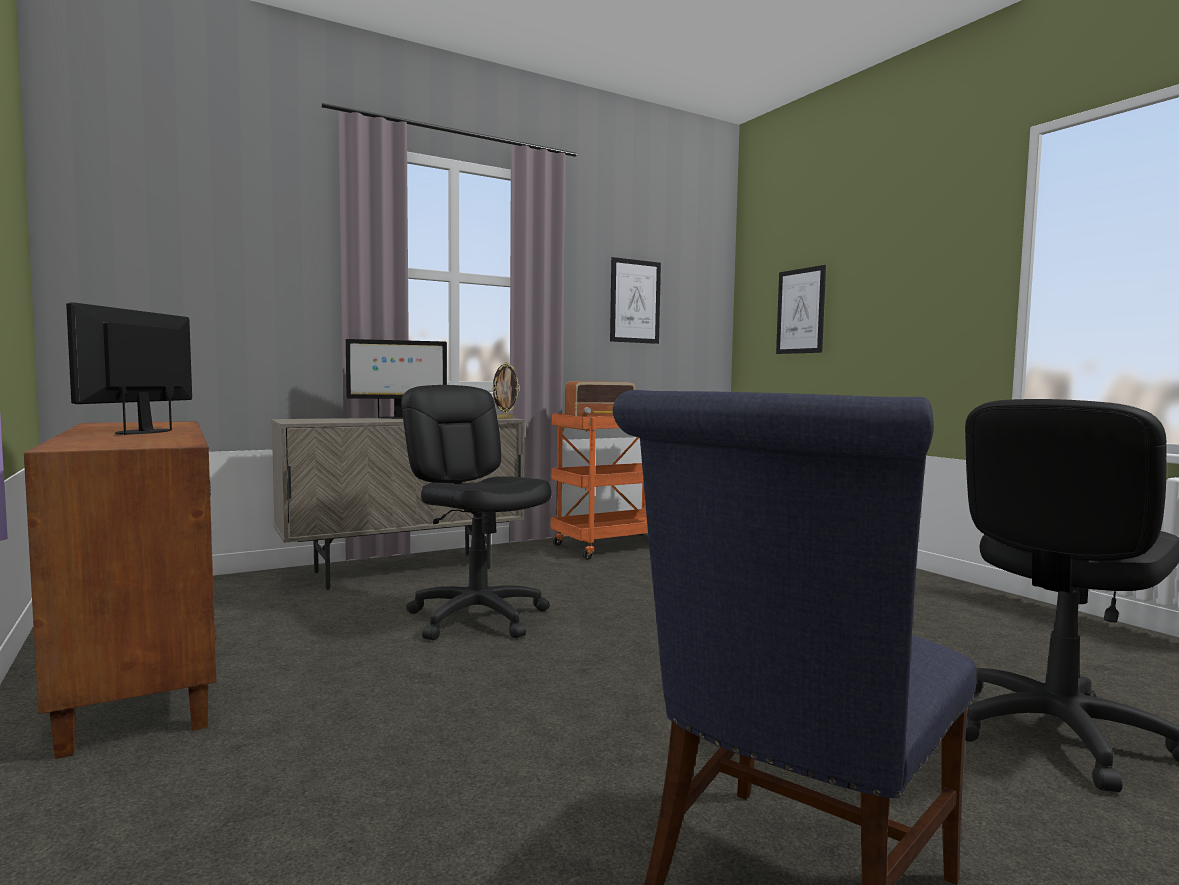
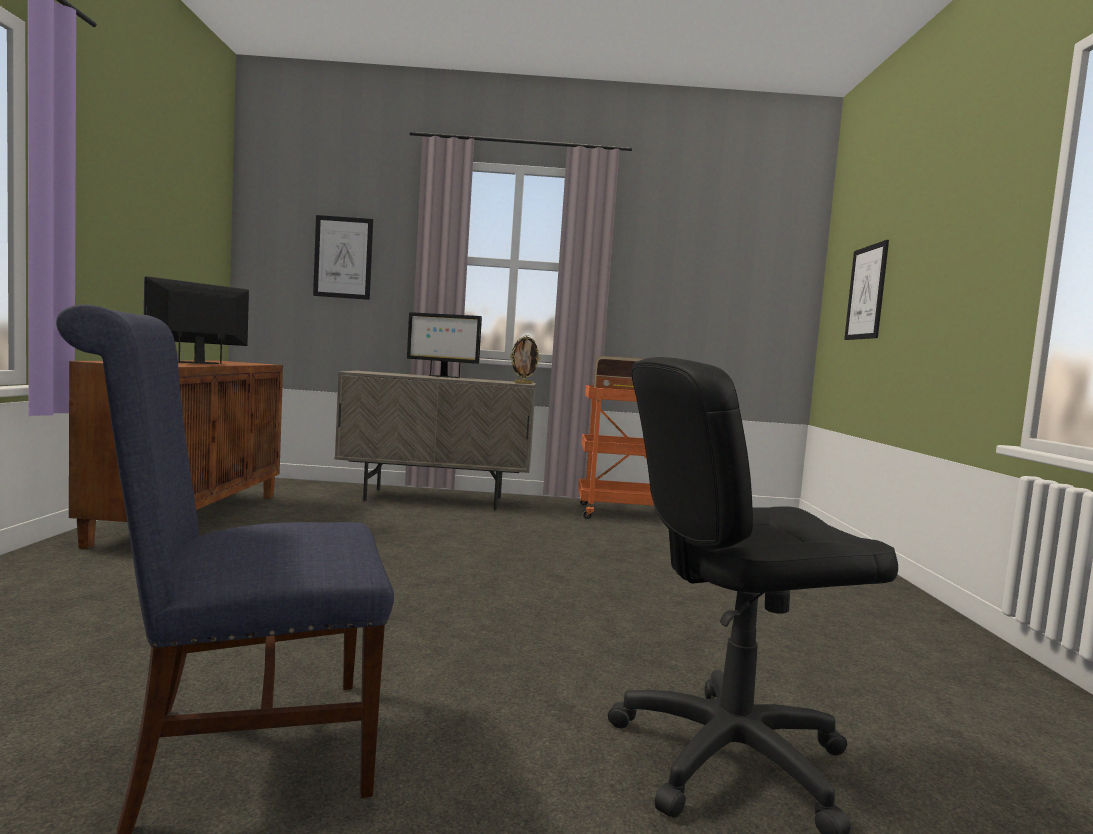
camera: 30 degrees right, 0 degrees up
black office chair [401,385,552,640] -> none
picture [610,257,661,344] -> picture moved to [313,215,373,300]

